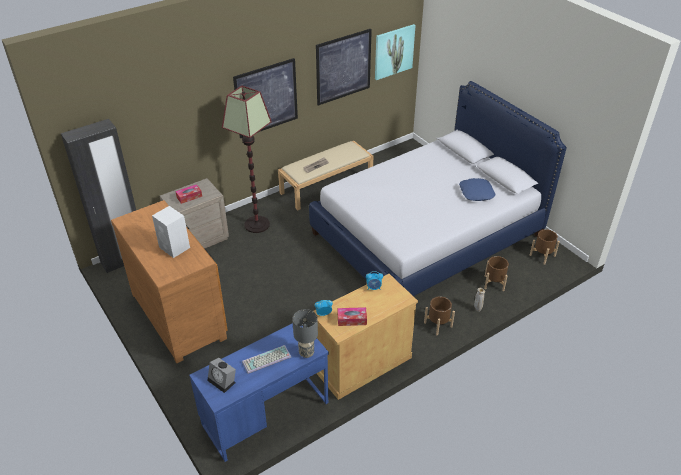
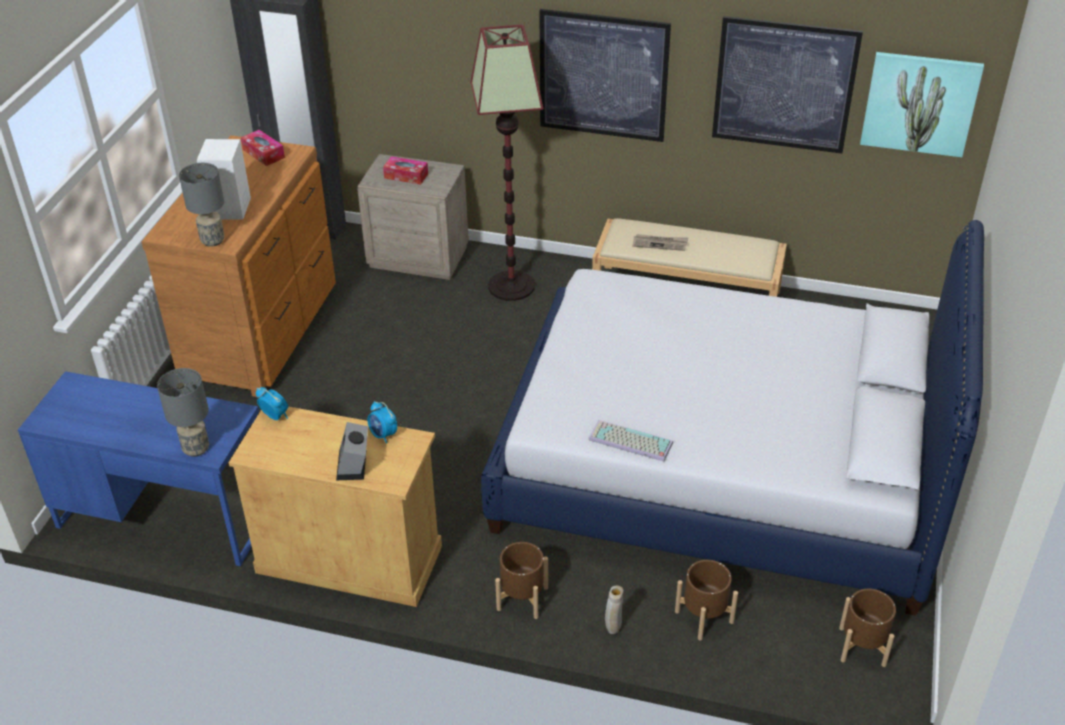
camera: 50 degrees right, 0 degrees up
alarm clock [208,358,236,393] -> alarm clock moved to [336,422,368,480]
keyboard [242,345,291,374] -> keyboard moved to [588,420,673,461]
tissue box [338,307,367,326] -> tissue box moved to [241,130,285,166]
blue pillow [459,178,496,201] -> none
none -> grey table lamp [179,163,224,247]

